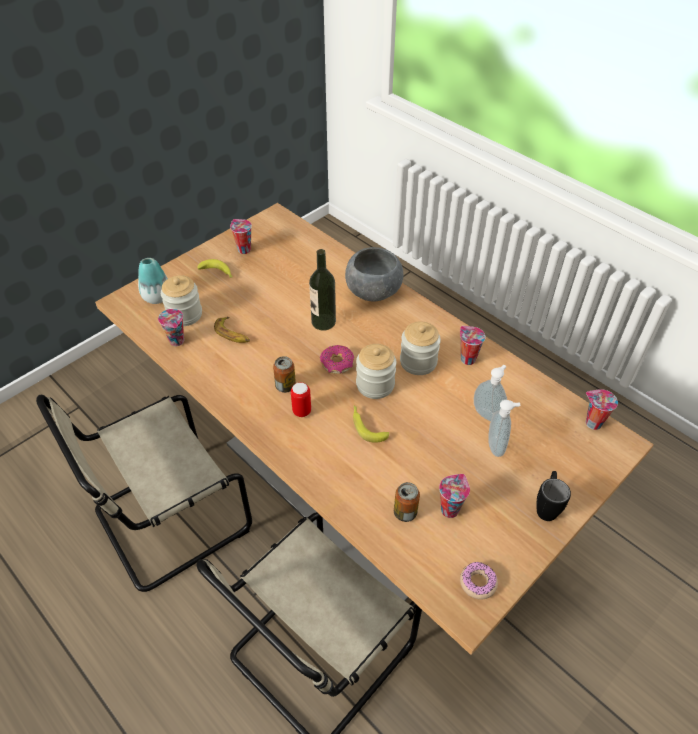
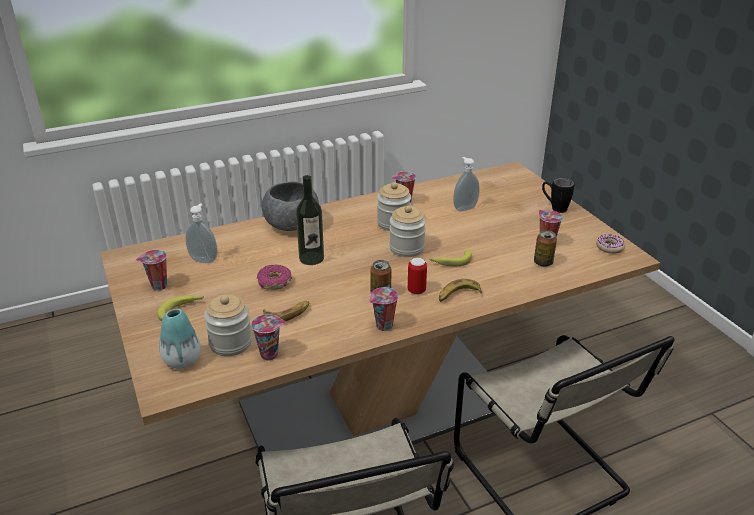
camera: 70 degrees left, 15 degrees down
donut [320,345,354,374] -> donut moved to [257,264,292,290]
soap dispenser [488,400,520,457] -> soap dispenser moved to [185,204,218,263]
cup [586,389,618,430] -> cup moved to [369,287,399,331]
none -> banana [439,279,482,302]

